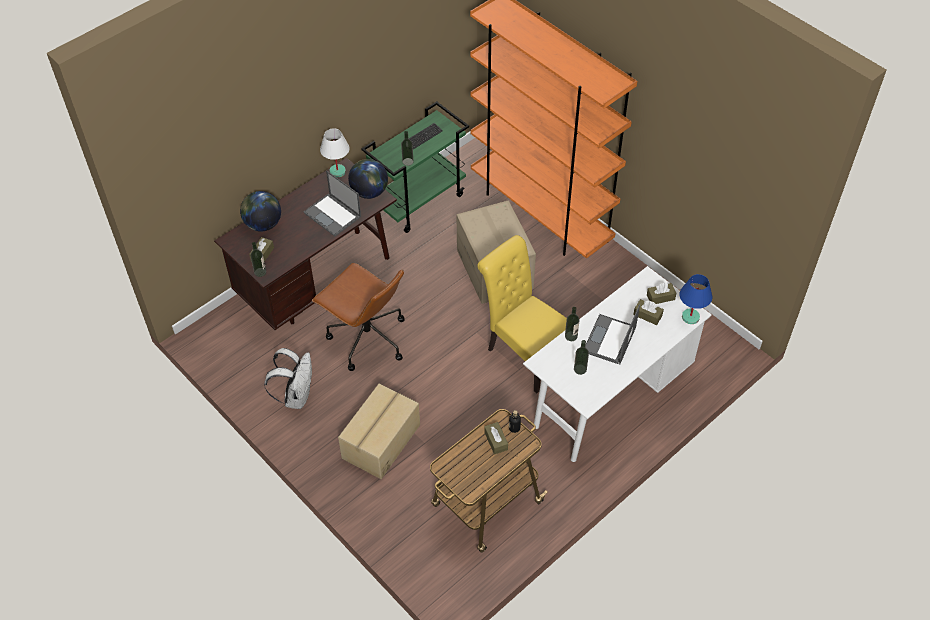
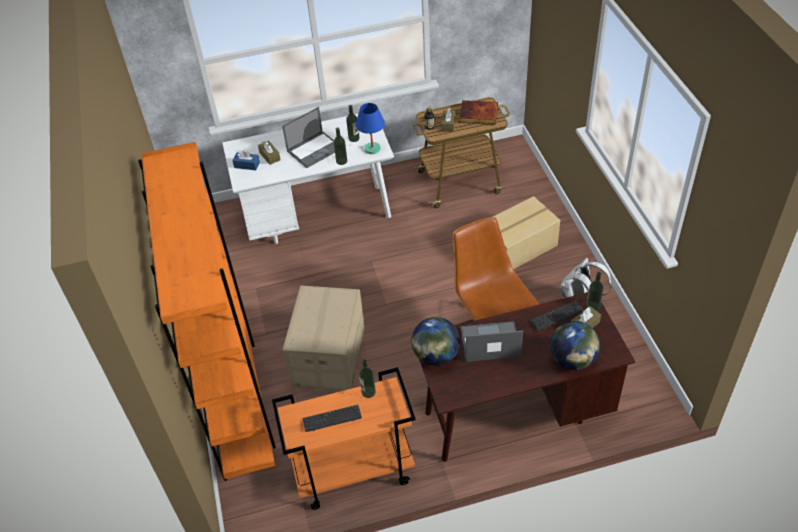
camera: 150 degrees left, 5 degrees down
laptop [304,171,361,236] -> laptop turned 75 degrees counterclockwise [461,321,523,362]
white table lamp [320,128,350,177] -> none
green cart [361,101,469,233] -> orange cart [272,367,416,510]
yellow chair [477,235,567,394] -> none
brown tissue box [647,282,677,304] -> blue tissue box [232,151,260,170]
blue table lamp [679,274,712,324] -> blue table lamp moved to [356,103,385,154]
none -> book [459,100,498,125]
none -> keyboard [530,301,584,331]

